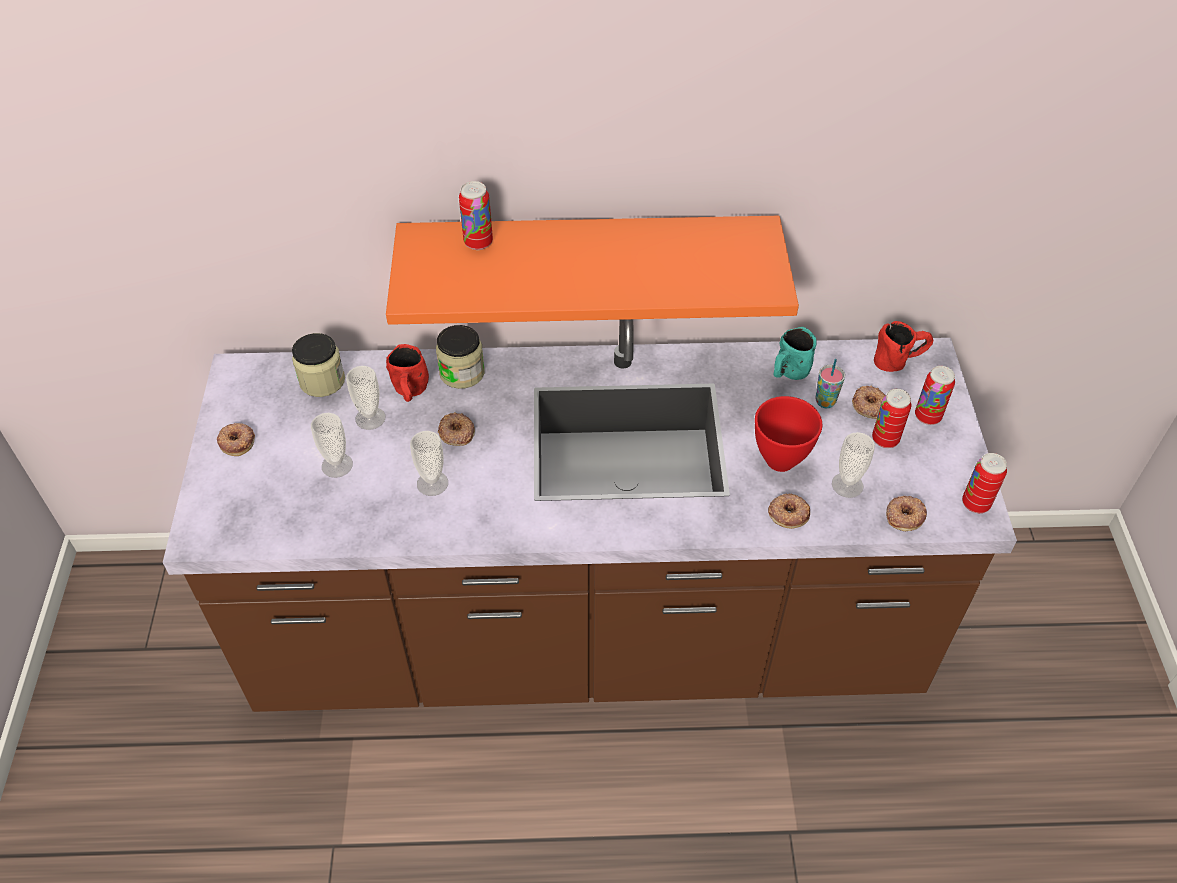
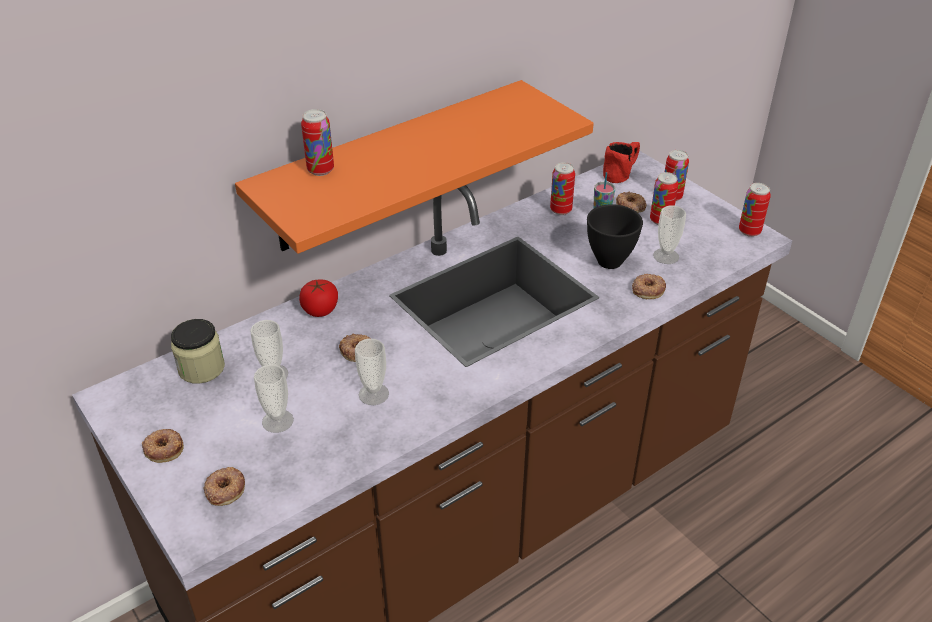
camera: 35 degrees left, 10 degrees down
red mug [386,344,429,402] -> none
jar [436,325,485,389] -> tomato [299,280,338,317]
red bowl [755,396,822,472] -> black bowl [587,204,643,269]
turquoise mug [773,327,816,380] -> can [550,162,575,215]
donut [886,496,927,531] -> donut moved to [204,467,245,506]

